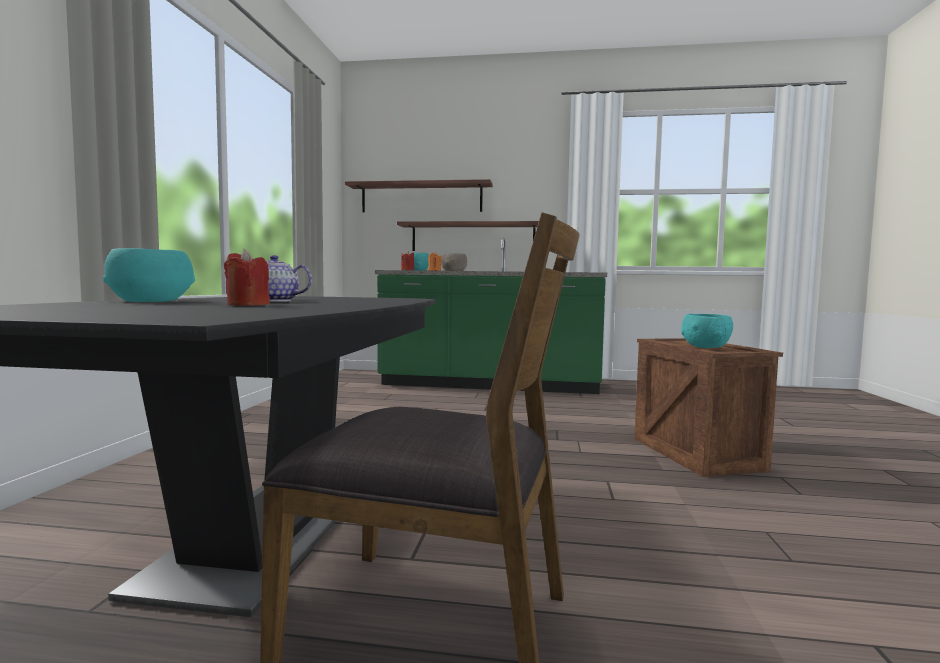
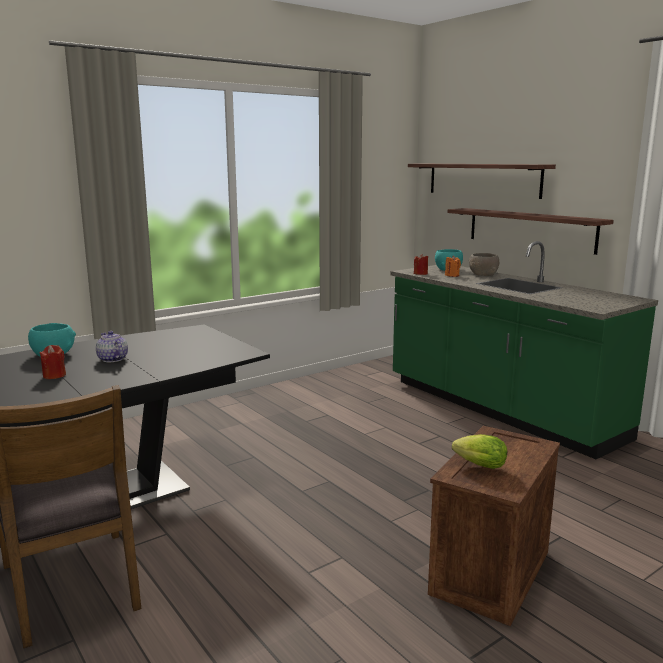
camera: 45 degrees right, 10 degrees up
turquoise bowl [681,314,733,348] -> lettuce [452,434,507,469]

